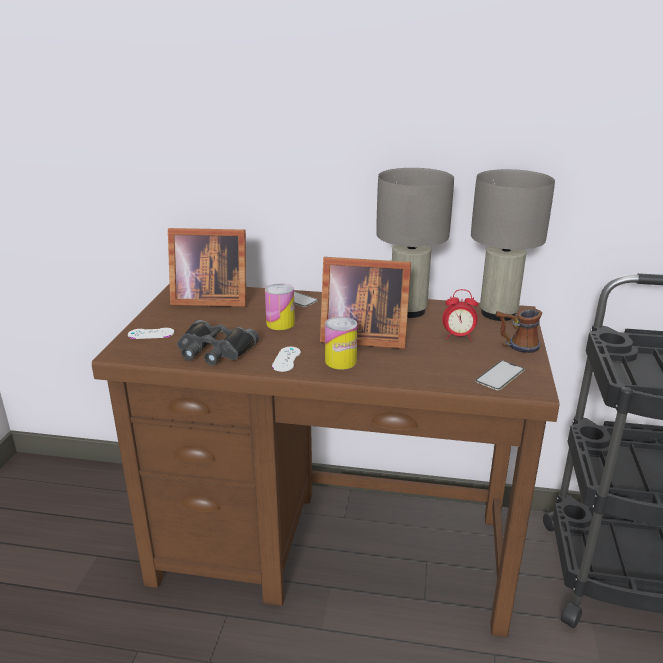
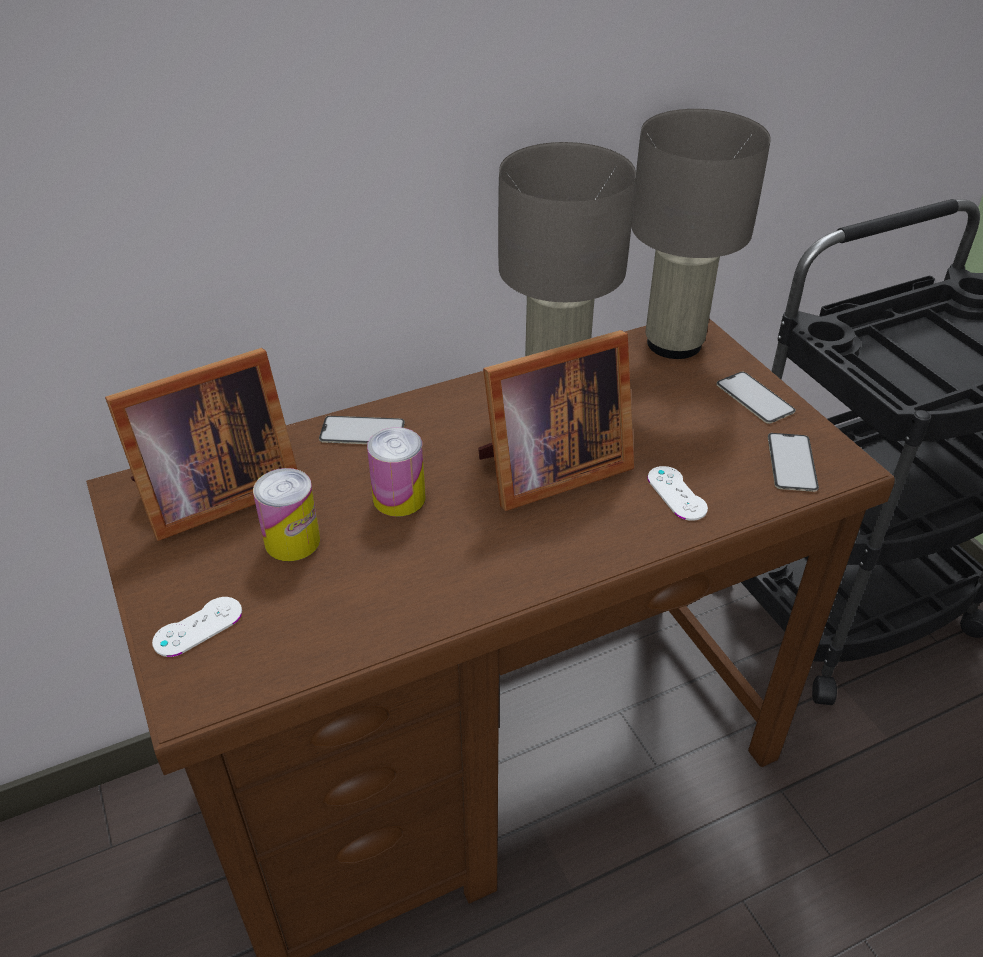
camera: 35 degrees left, 15 degrees up
black binoculars [177,320,259,365] -> none
white game controller [272,347,301,372] -> white game controller moved to [648,466,708,521]
can [325,317,357,370] -> can moved to [253,468,320,561]
alarm clock [442,289,478,341] -> none
mug [496,308,542,353] -> phone [716,372,796,424]

